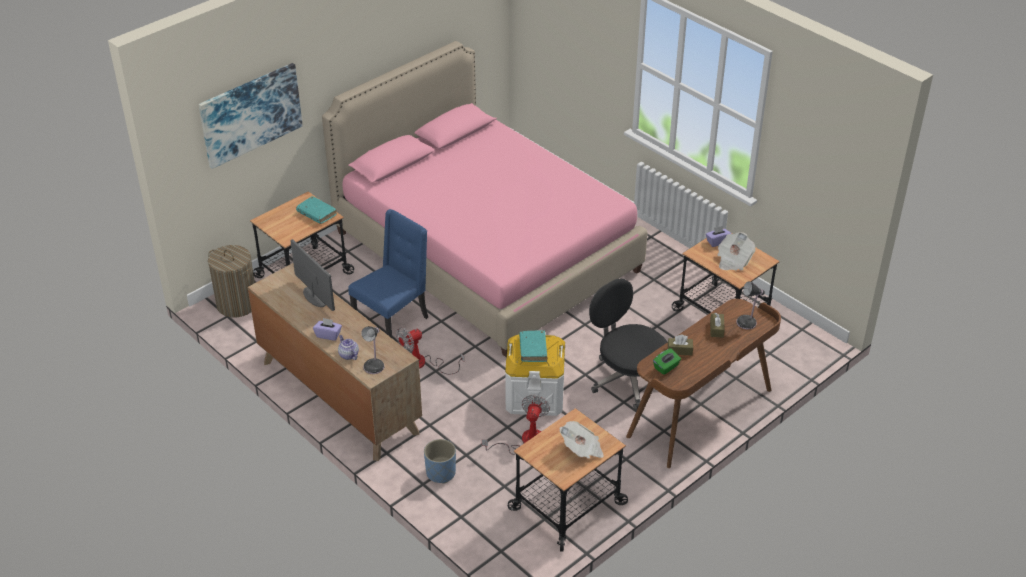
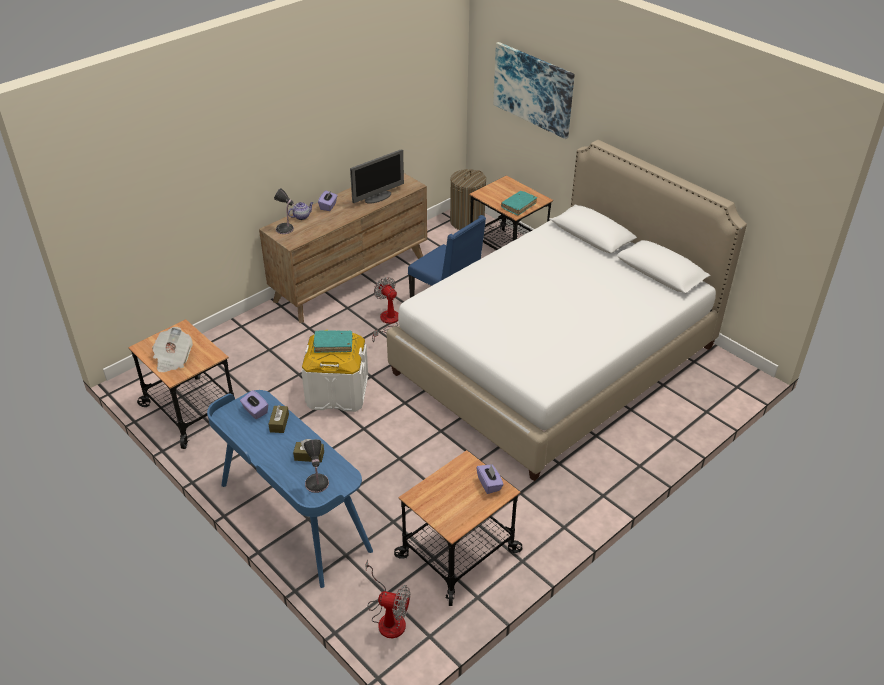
camera: 90 degrees right, 0 degrees up
pink bed [322,41,648,357] -> white bed [387,140,747,481]
blue planter [424,439,456,484] -> none
fan [482,395,550,455] -> fan moved to [365,559,410,638]
black office chair [589,279,667,410] -> none
brown desk [626,299,781,468] -> blue desk [207,390,373,588]
green tissue box [653,348,681,375] -> purple tissue box [240,390,268,419]
newspaper [717,232,756,271] -> none

